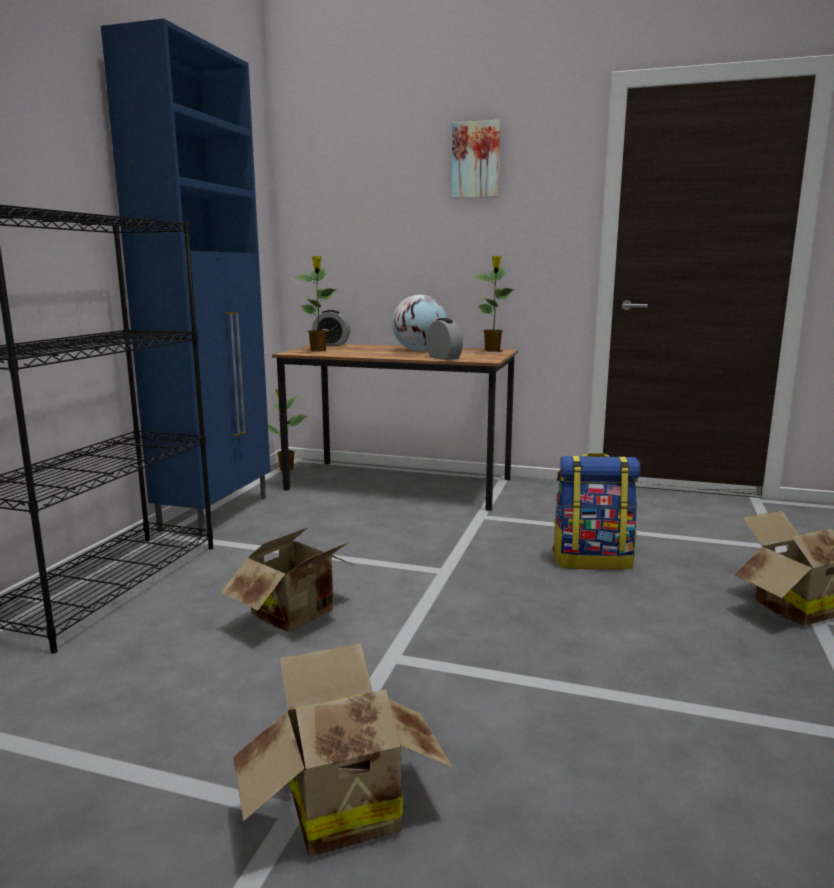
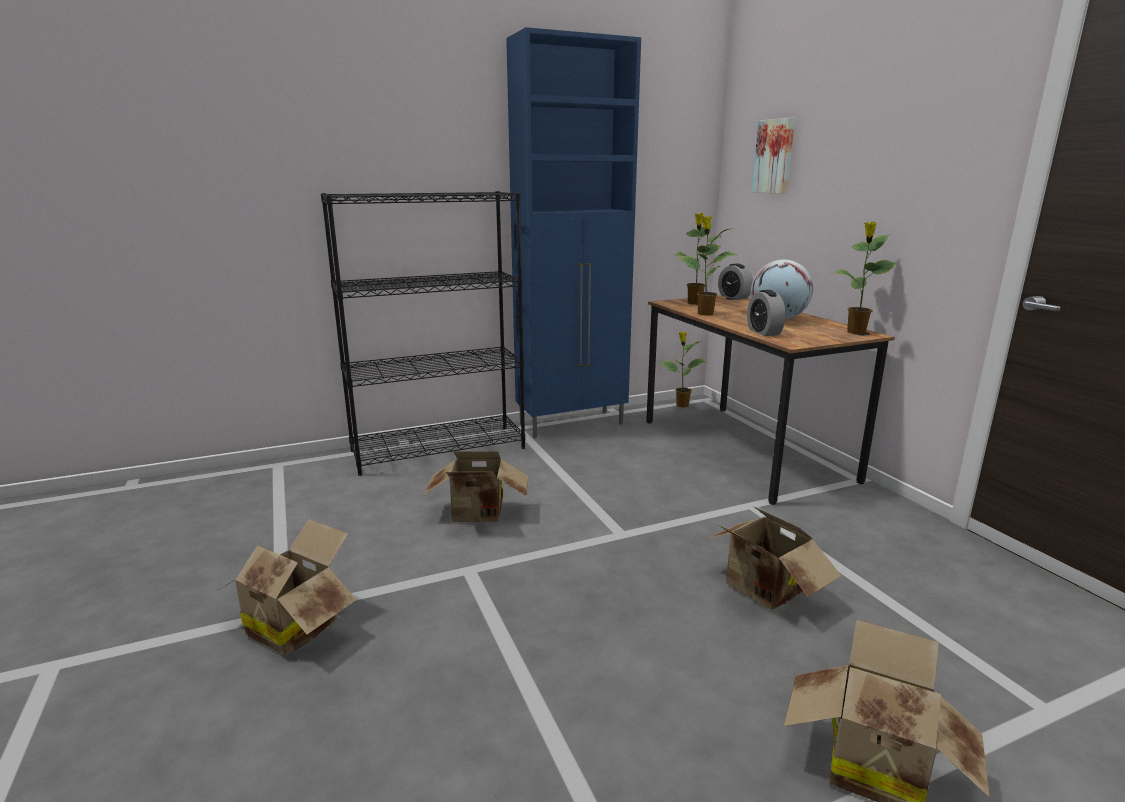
camera: 50 degrees right, 5 degrees up
alarm clock [426,318,463,360] -> alarm clock turned 150 degrees clockwise [747,290,786,336]
picture [451,120,500,199] -> picture moved to [752,117,795,194]
backpack [552,453,641,570] -> cardboard box [705,506,841,610]
none -> potted plant [677,216,738,316]

